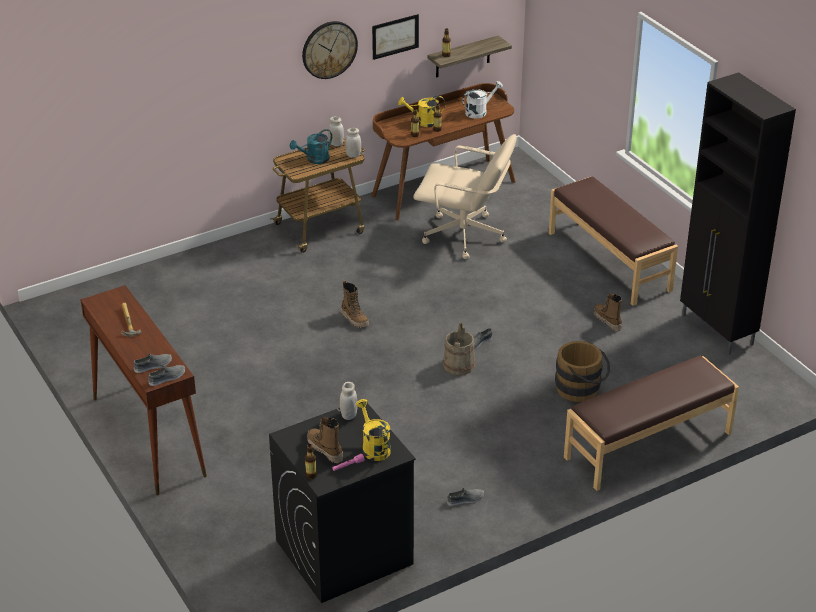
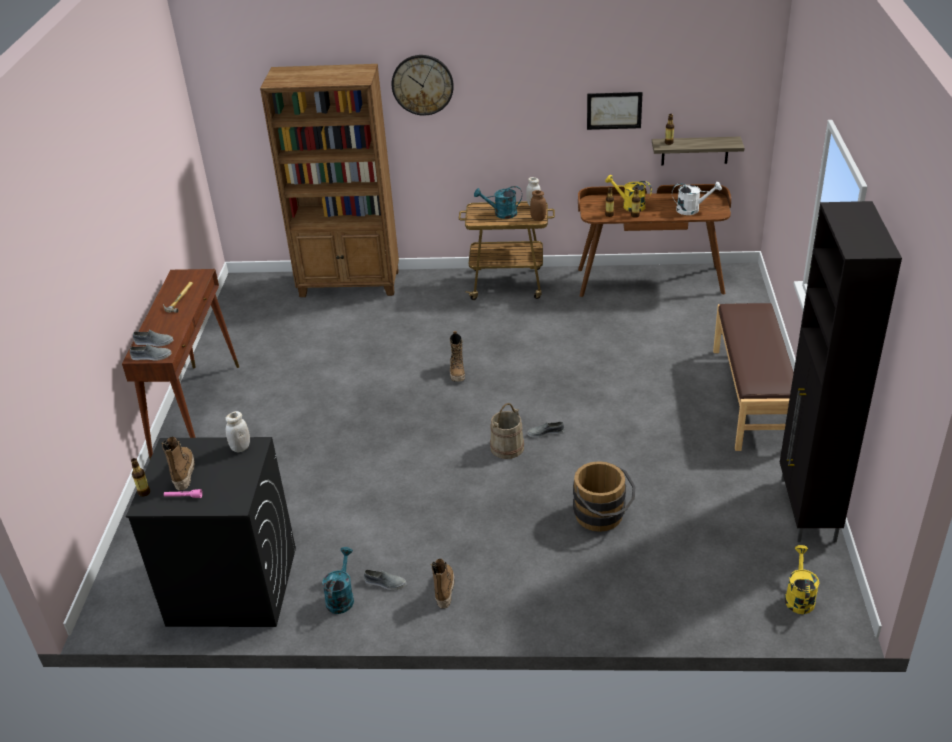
camera: 35 degrees right, 0 degrees up
wall clock [302,21,358,79] -> wall clock moved to [392,55,454,116]
white jar [345,128,361,158] -> brown jar [530,190,546,221]
yellow watering can [356,399,391,461] -> yellow watering can moved to [785,545,819,614]
beige office chair [413,134,517,259] -> none
brown bench [564,356,739,491] -> none
boot [594,294,622,332] -> boot moved to [430,559,454,608]
none -> brown bookcase [260,64,399,297]
none -> turquoise watering can [322,547,354,614]

